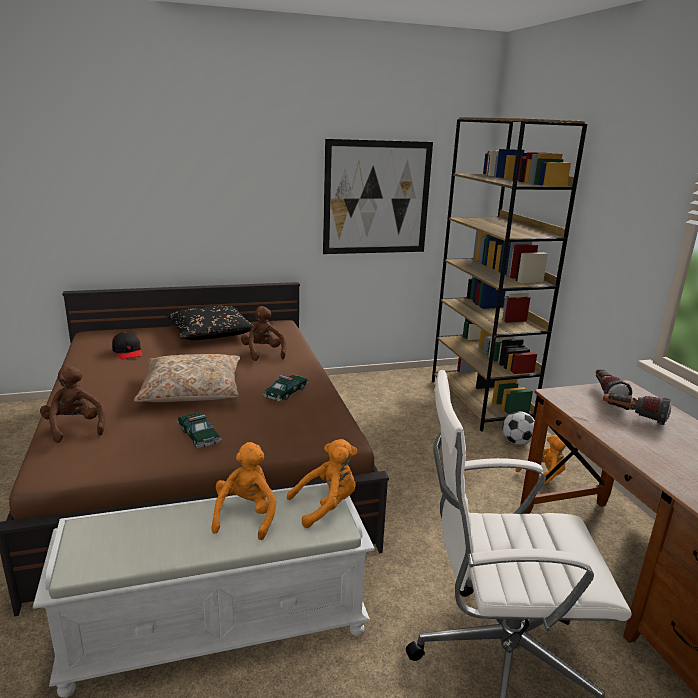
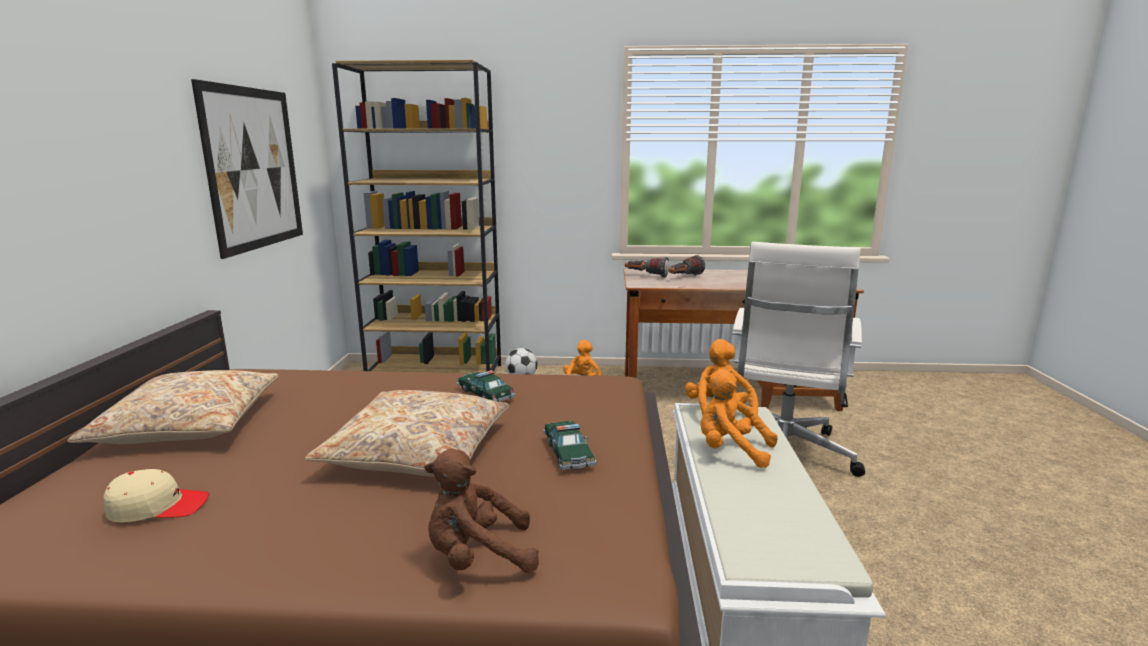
camera: 70 degrees left, 5 degrees down
black cap [112,332,142,360] -> beige cap [104,469,209,522]
black pillow [166,305,253,340] -> beige pillow [67,370,279,444]
toy car [177,412,222,448] -> toy car turned 90 degrees clockwise [543,421,597,470]
brown plush toy [241,306,286,361] -> none

